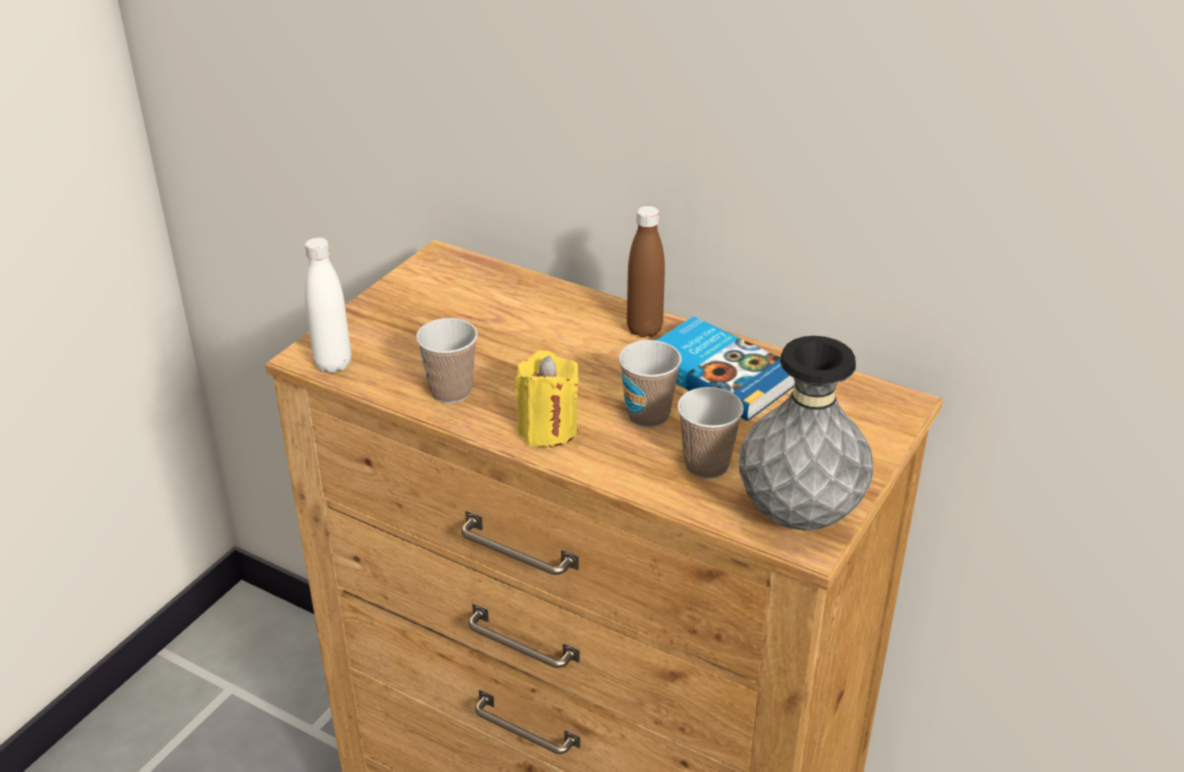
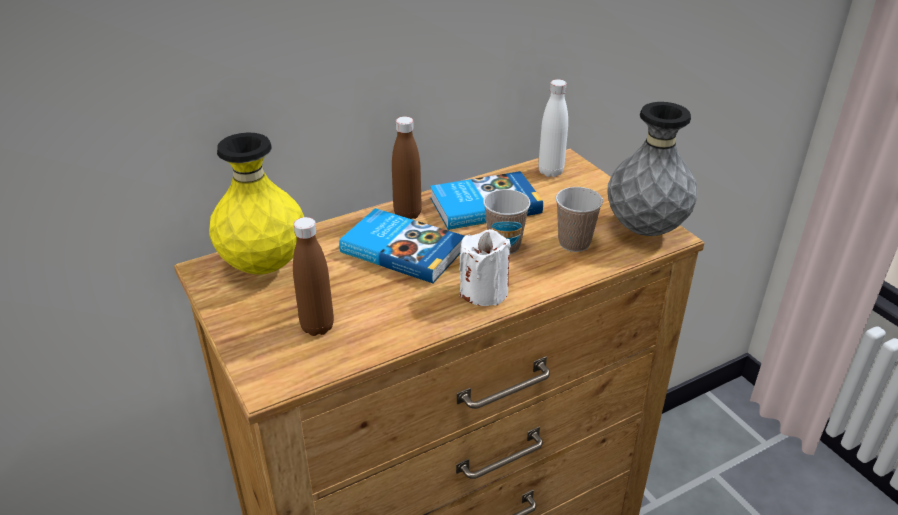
camera: 60 degrees left, 0 degrees up
white bottle [305,237,351,373] -> white bottle moved to [538,79,568,177]
cup [416,318,478,403] -> none
yellow candle [515,350,579,447] -> white candle [459,229,511,306]
none -> yellow vase [209,132,304,275]
none -> brown bottle [293,217,334,336]
none -> book [339,208,465,283]

